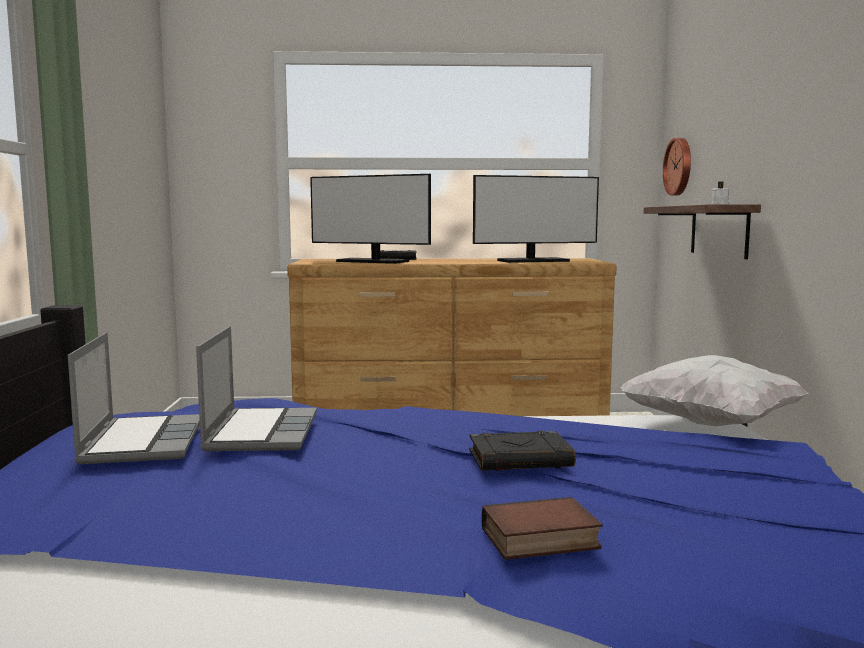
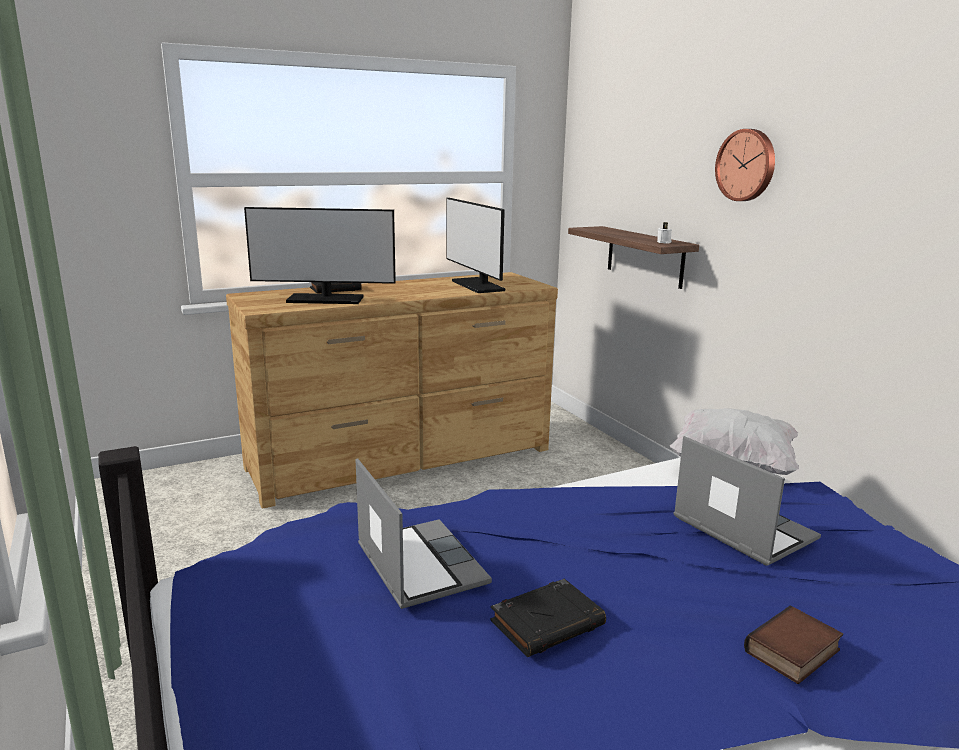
camera: 25 degrees left, 10 degrees up
laptop [68,332,200,464] -> laptop moved to [674,436,821,566]
black book [469,431,576,471] -> black book moved to [490,579,606,657]
monitor [473,175,599,263] -> monitor turned 105 degrees clockwise [446,198,505,293]
wall clock [663,138,691,196] -> wall clock moved to [715,129,775,201]

